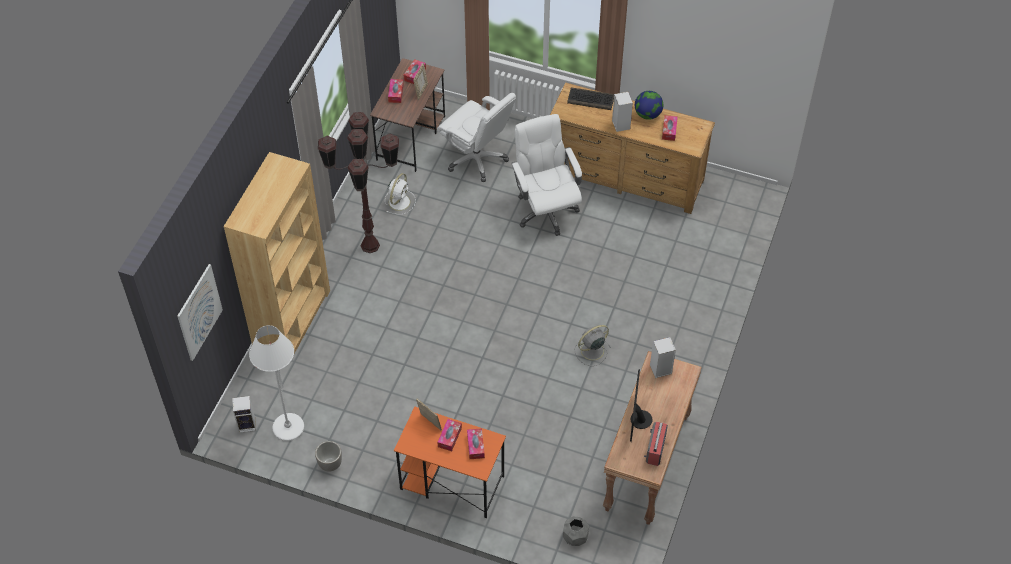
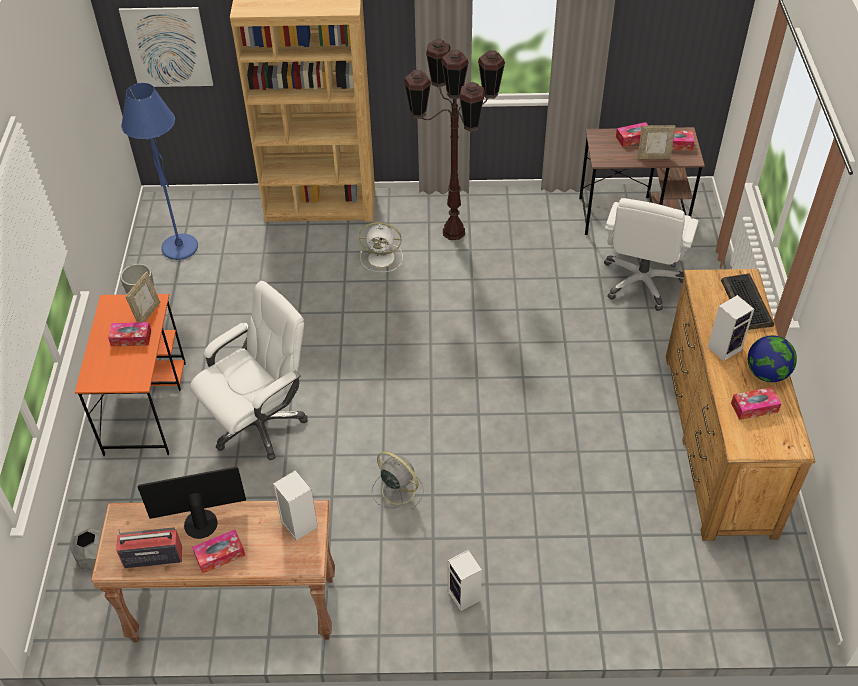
camera: 70 degrees right, 5 degrees down
speaker [232,396,256,433] -> speaker moved to [448,550,482,611]
white floor lamp [249,325,304,441] -> blue floor lamp [121,83,198,260]
white fan [385,173,416,214] -> white fan moved to [359,222,403,272]
tissue box [467,428,485,459] -> tissue box moved to [192,529,246,573]
white office chair [511,114,582,236] -> white office chair moved to [190,281,307,460]

